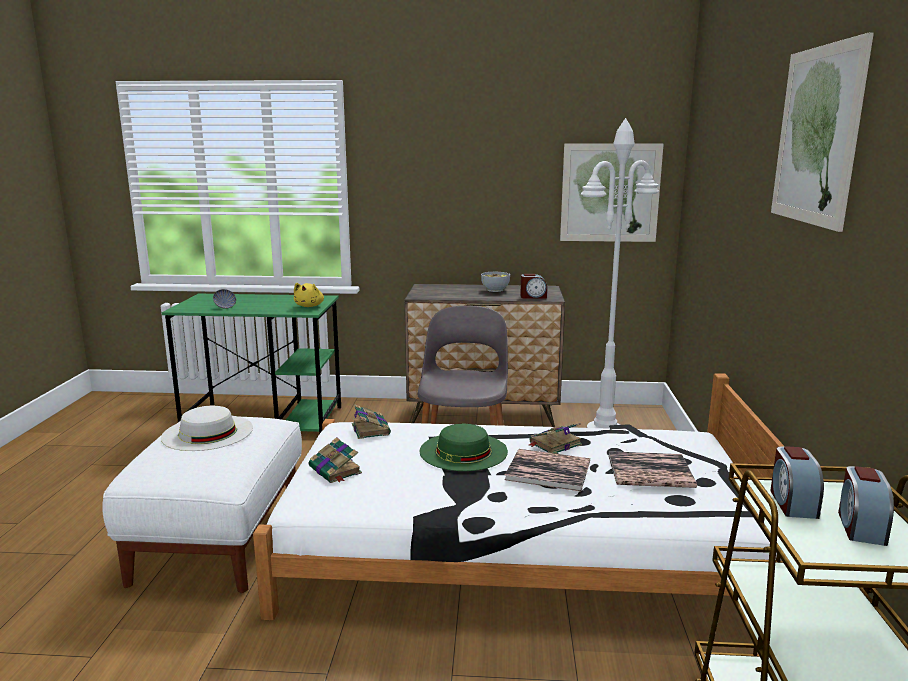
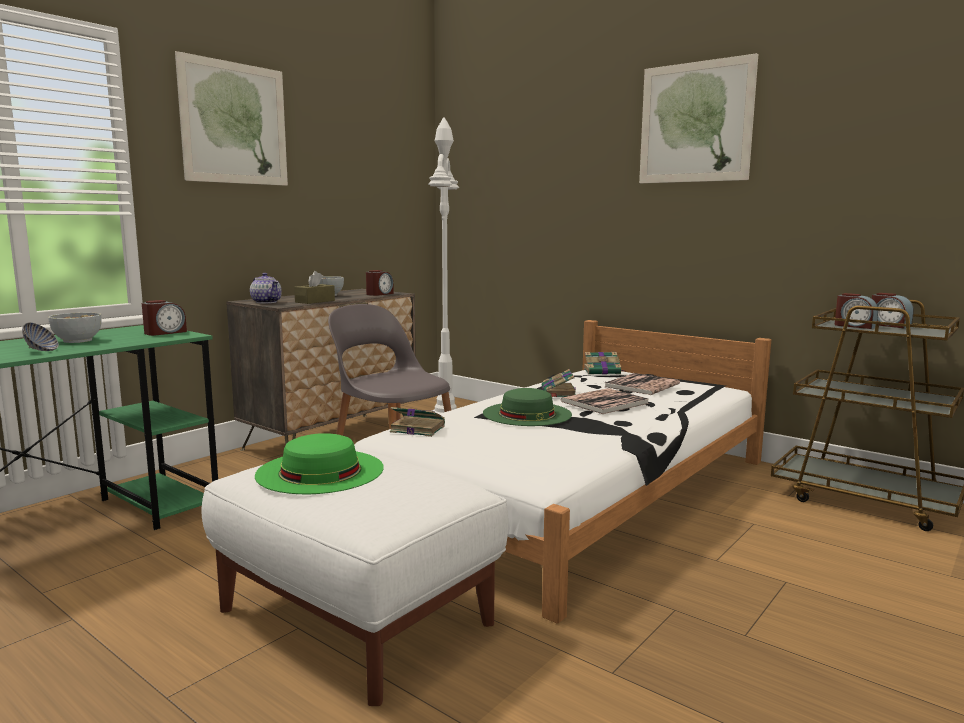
camera: 55 degrees left, 5 degrees down
white hat [161,406,253,451] -> green hat [255,433,384,494]
yellow plush toy [294,283,324,307] -> alarm clock [142,300,187,336]
book [309,437,362,483] -> book moved to [584,352,627,374]
picture [560,143,664,242] -> picture moved to [175,51,288,186]
none -> bowl [48,312,102,343]
none -> teapot [250,273,282,304]
none -> brown tissue box [294,271,335,304]

